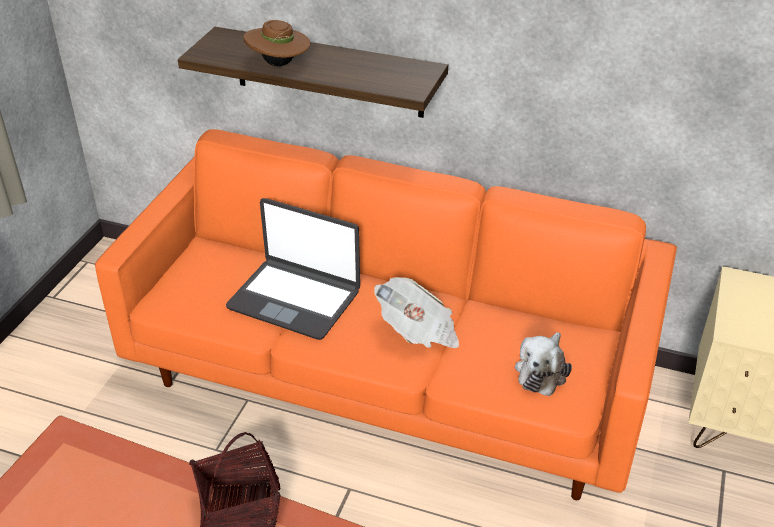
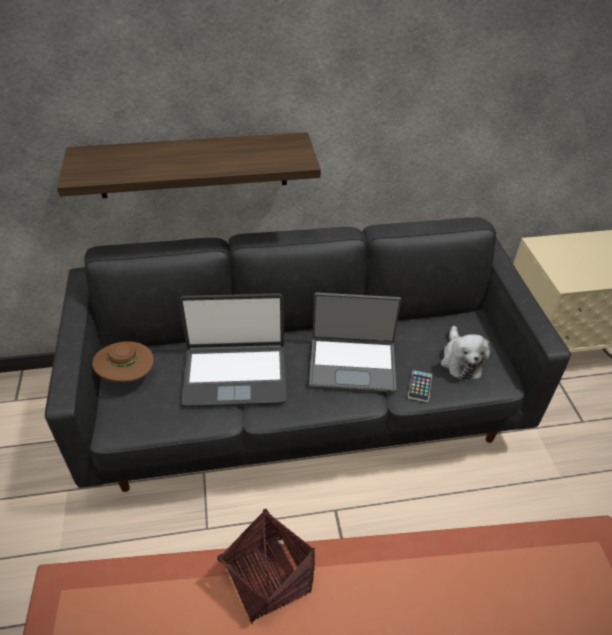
camera: 30 degrees left, 5 degrees up
orange sofa [95,129,677,500] -> black sofa [45,217,571,492]
brown hat [244,20,311,66] -> brown hat moved to [92,341,154,383]
newspaper [374,277,460,348] -> laptop [309,293,401,393]
none -> phone [408,370,432,402]

